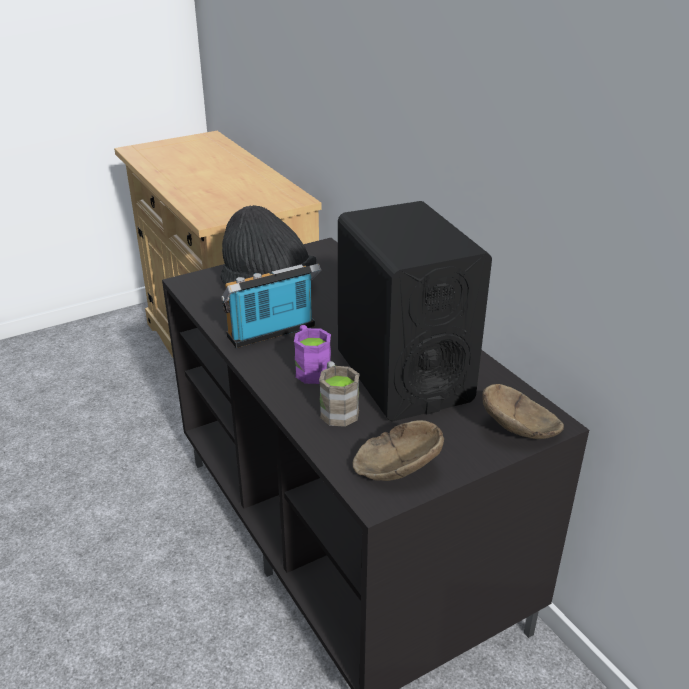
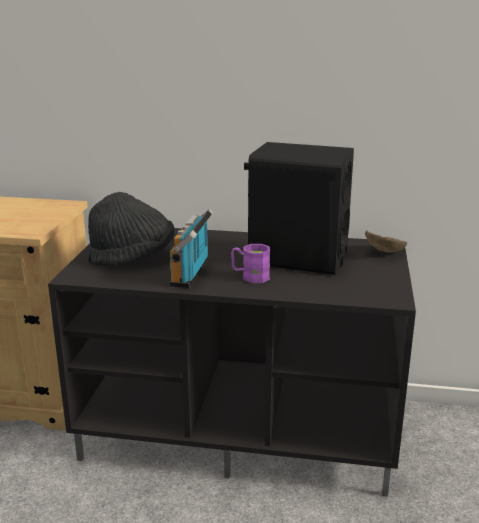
camera: 50 degrees left, 10 degrees down
brown mug [319,361,360,427] -> none
brown bowl [353,420,444,481] -> none

